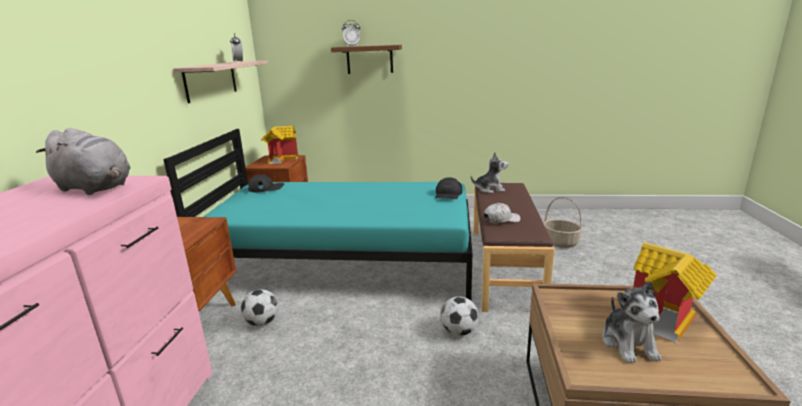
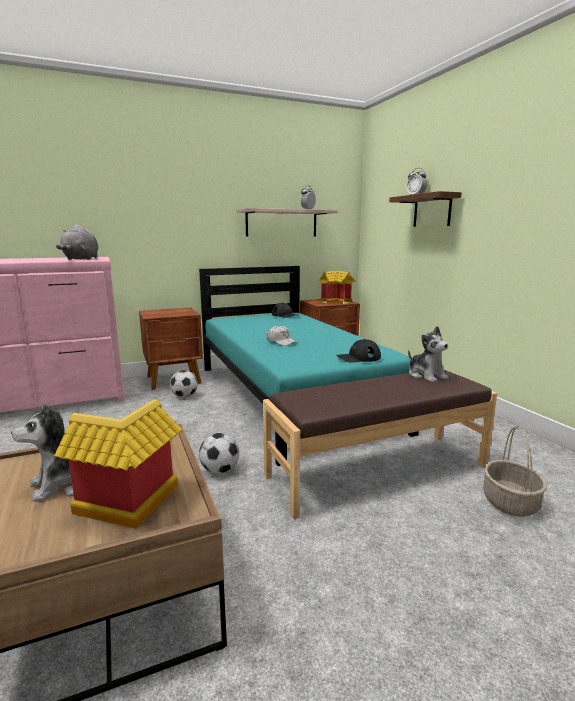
camera: 60 degrees right, 5 degrees down
white cap [484,203,521,223] -> white cap moved to [267,325,298,346]

